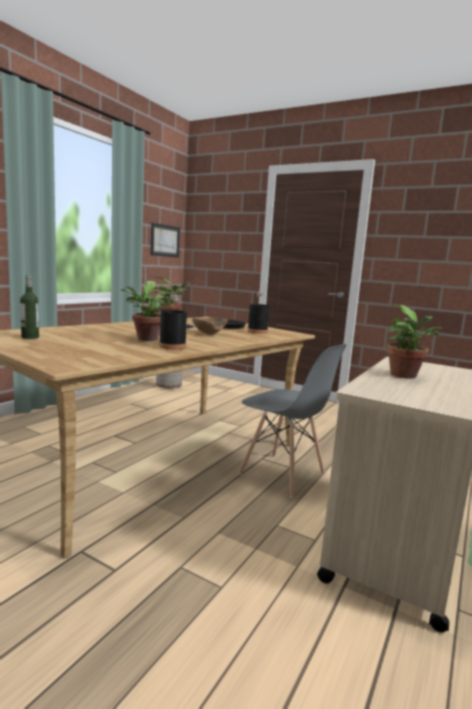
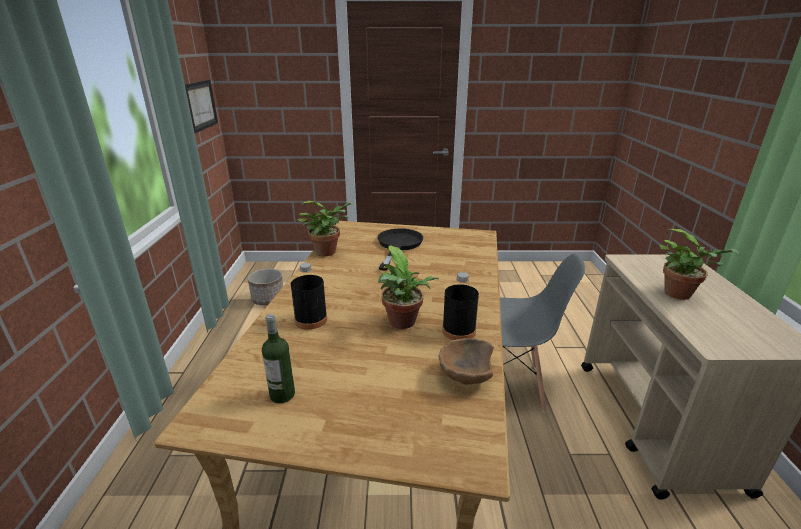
camera: 30 degrees left, 15 degrees up
brown bowl [192,317,228,335] -> brown bowl moved to [438,338,494,385]
black bottle [248,293,269,334] -> black bottle moved to [291,263,327,329]

